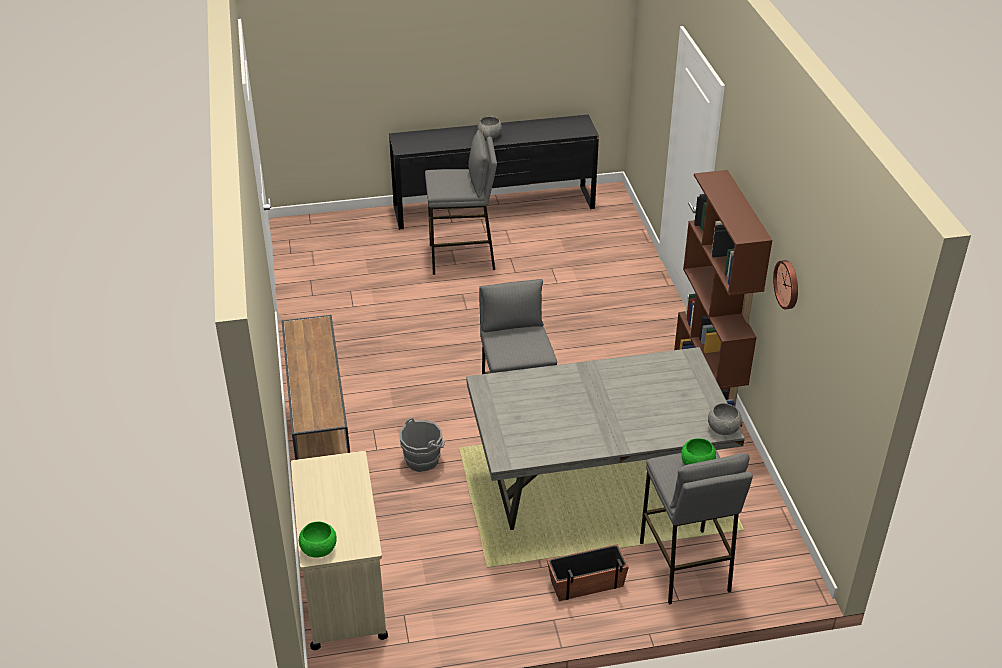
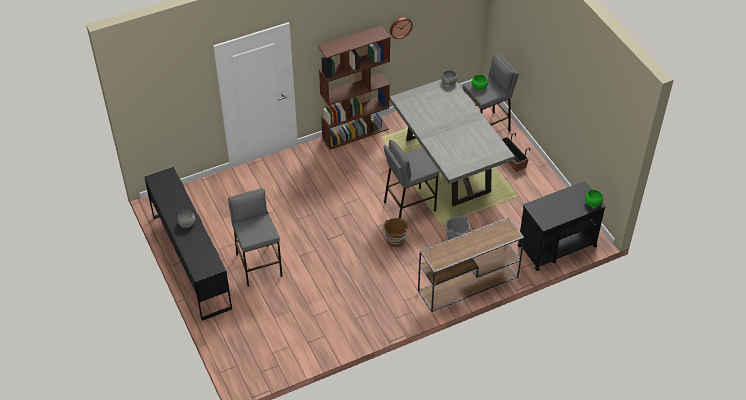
camera: 105 degrees left, 10 degrees up
beige cart [291,451,388,650] -> black cart [518,181,606,271]
none -> brown bucket [382,218,408,247]

